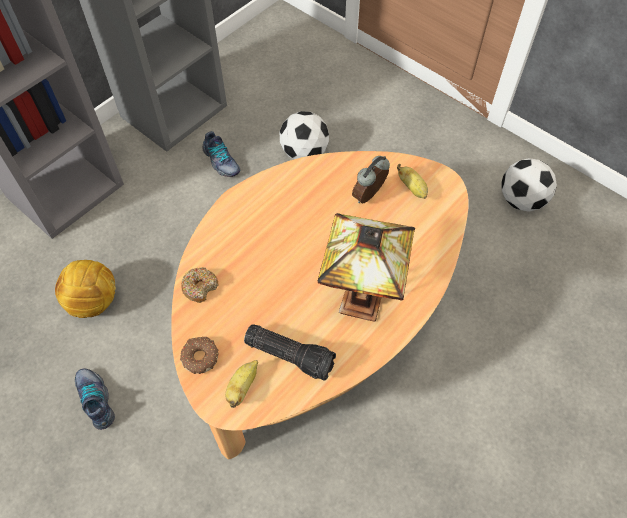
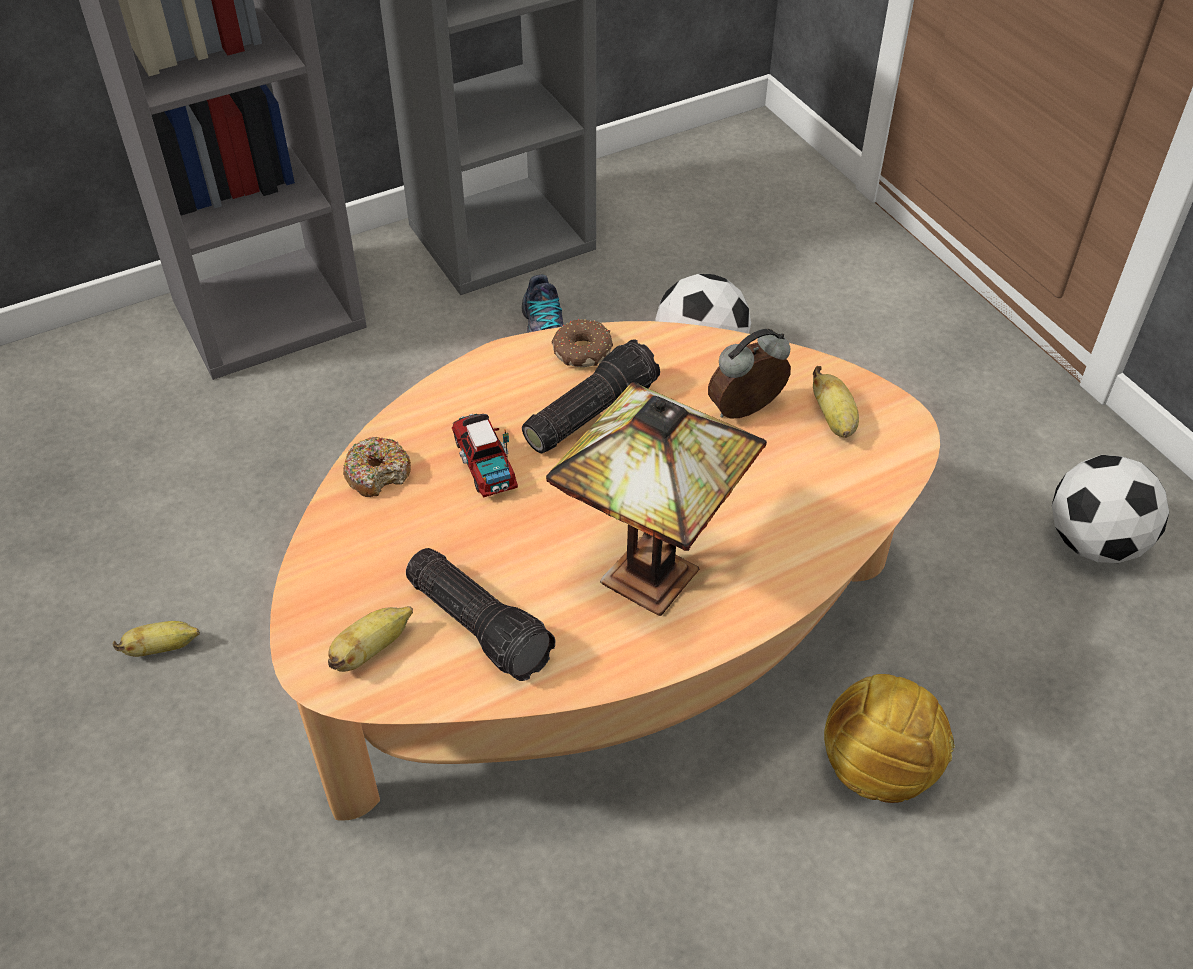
camera: 20 degrees right, 10 degrees down
football [55,260,116,318] -> football moved to [824,674,955,803]
shoe [75,369,115,430] -> banana [113,621,200,657]
donut [180,337,219,374] -> donut moved to [551,319,613,367]
none -> toy truck [452,414,518,497]
none -> flashlight [522,339,660,453]

